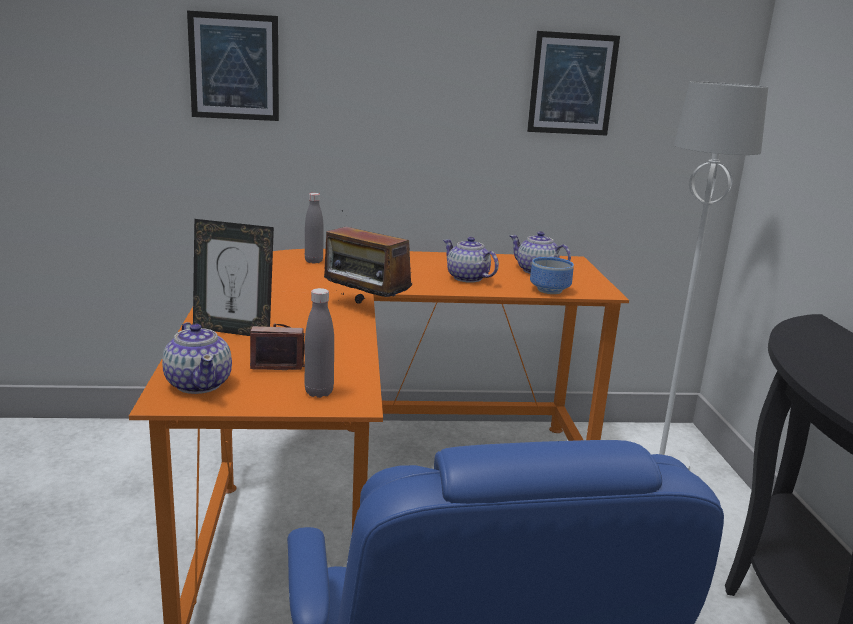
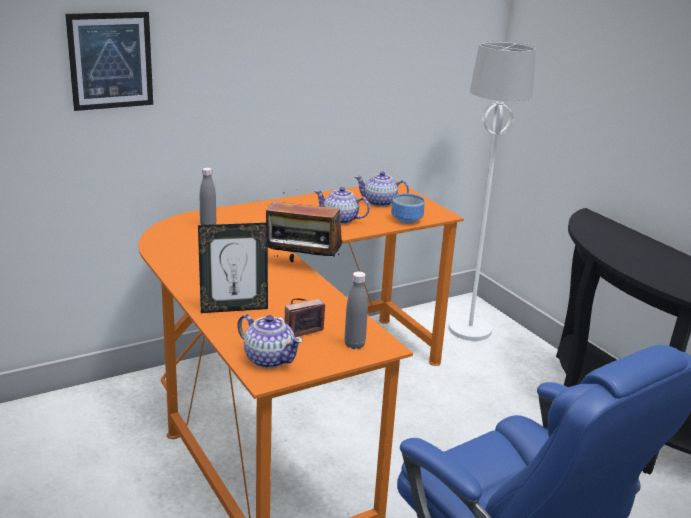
camera: 25 degrees left, 5 degrees up
picture [527,31,620,136] -> none

